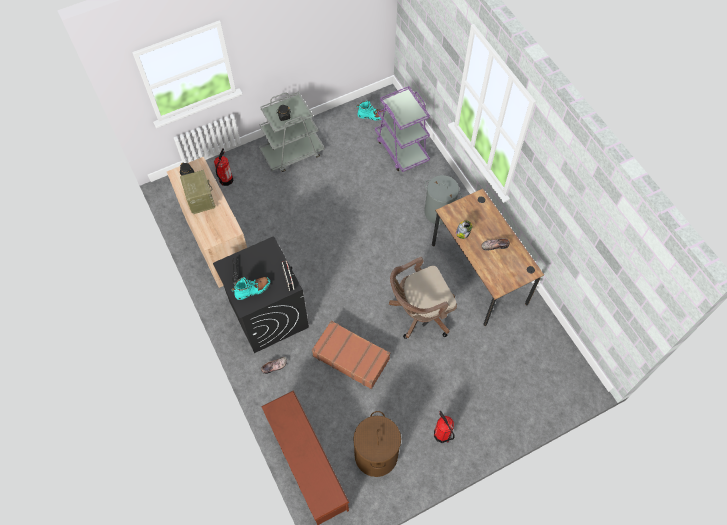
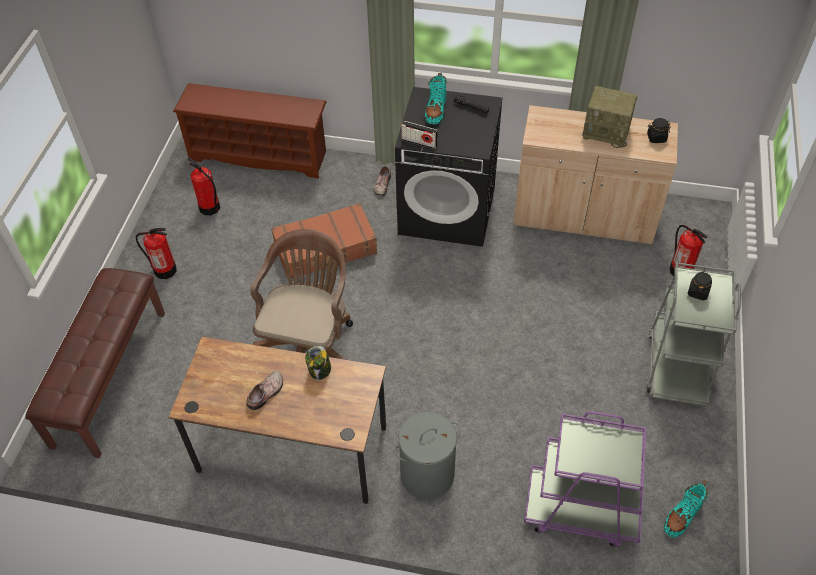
camera: 130 degrees right, 10 degrees down
brown laundry basket [353,411,401,477] -> fire extinguisher [188,157,220,215]
none -> brown bench [26,268,165,458]

